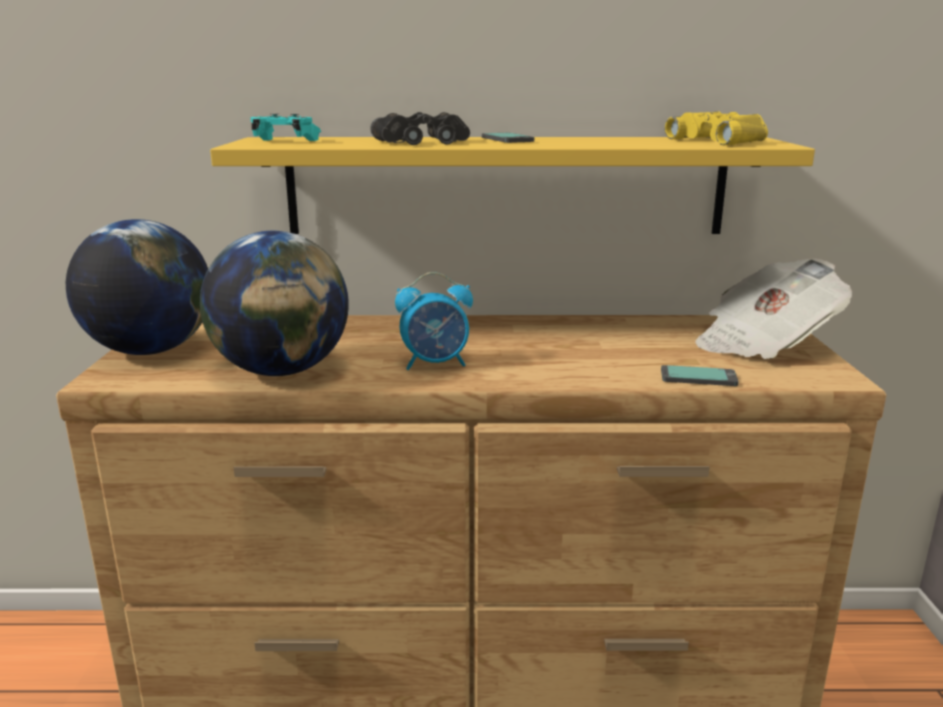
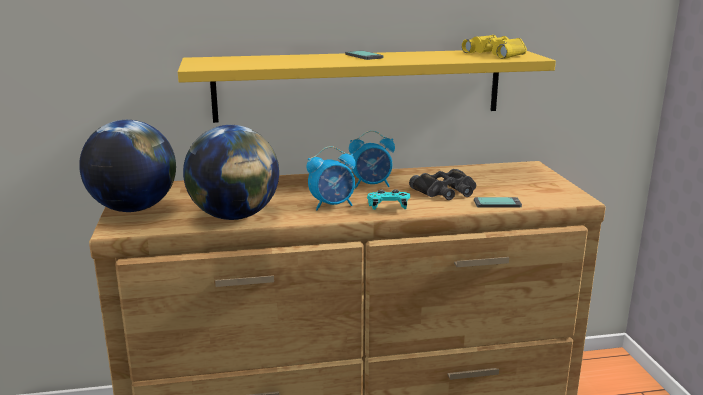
camera: 10 degrees left, 0 degrees up
turquoise game controller [251,113,321,141] -> turquoise game controller moved to [367,189,410,210]
black binoculars [370,112,470,145] -> black binoculars moved to [409,169,476,200]
newspaper [695,259,852,359] -> none
none -> alarm clock [349,130,395,188]

